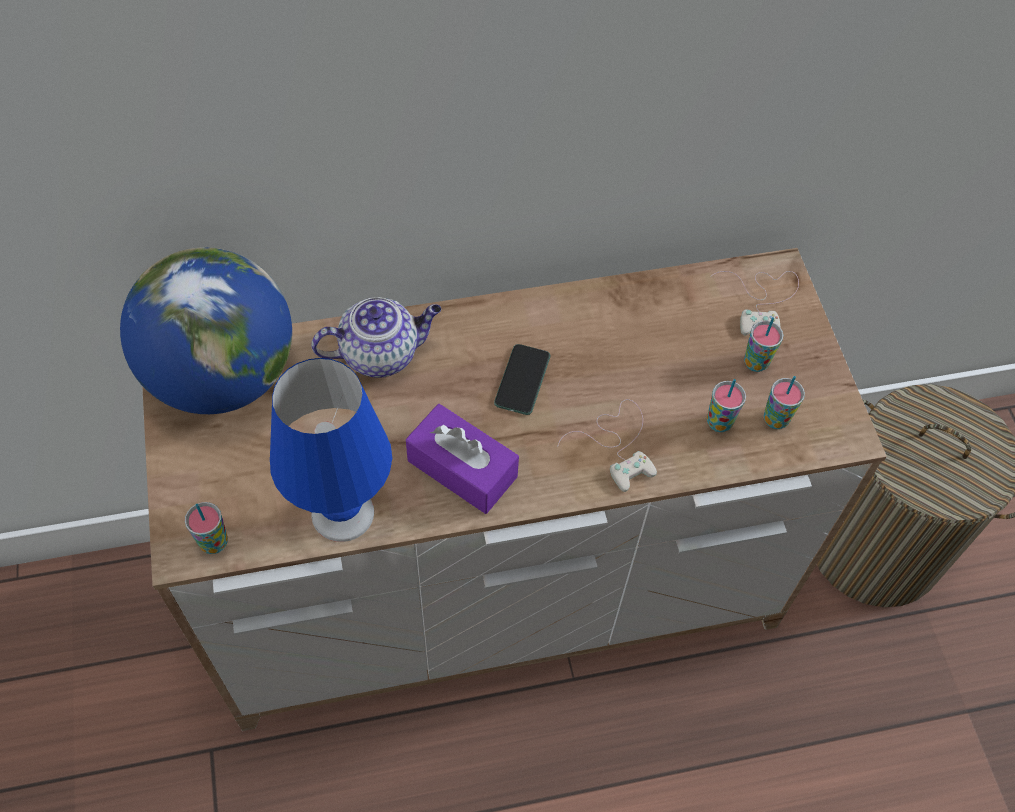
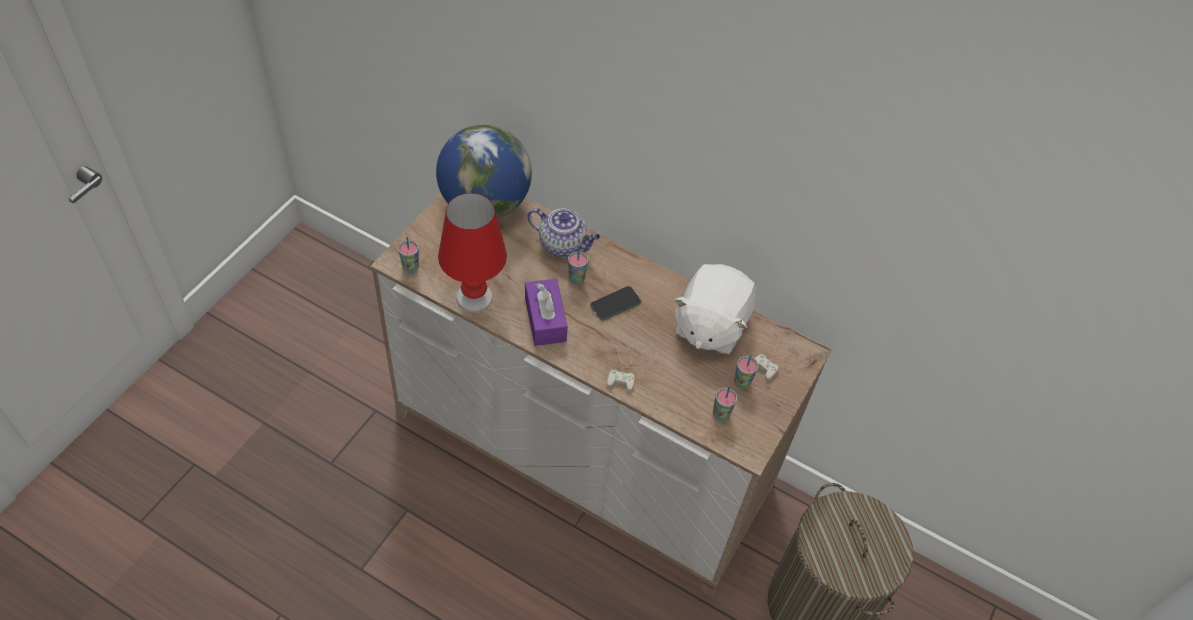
camera: 40 degrees right, 5 degrees down
blue table lamp [270,358,392,542] -> red table lamp [438,193,507,312]
cup [707,379,746,432] -> cup moved to [568,248,588,284]
none -> white plush toy [674,264,756,354]

